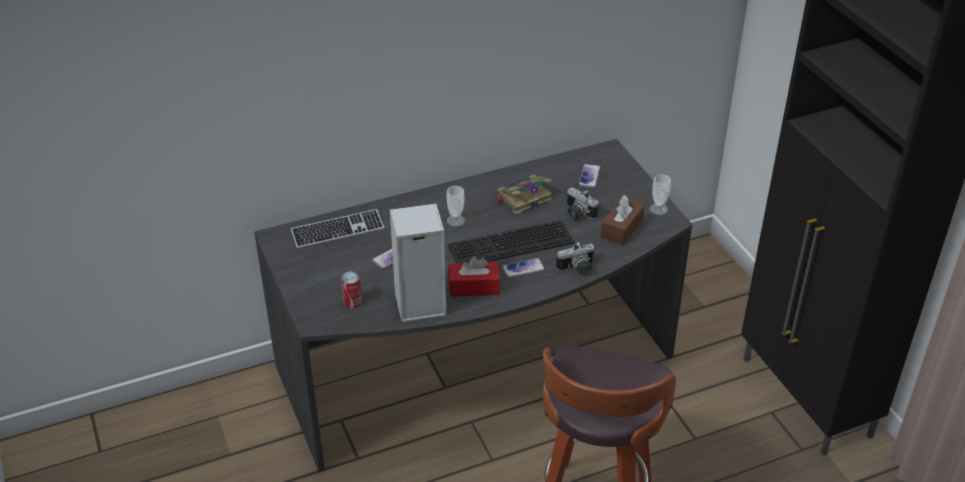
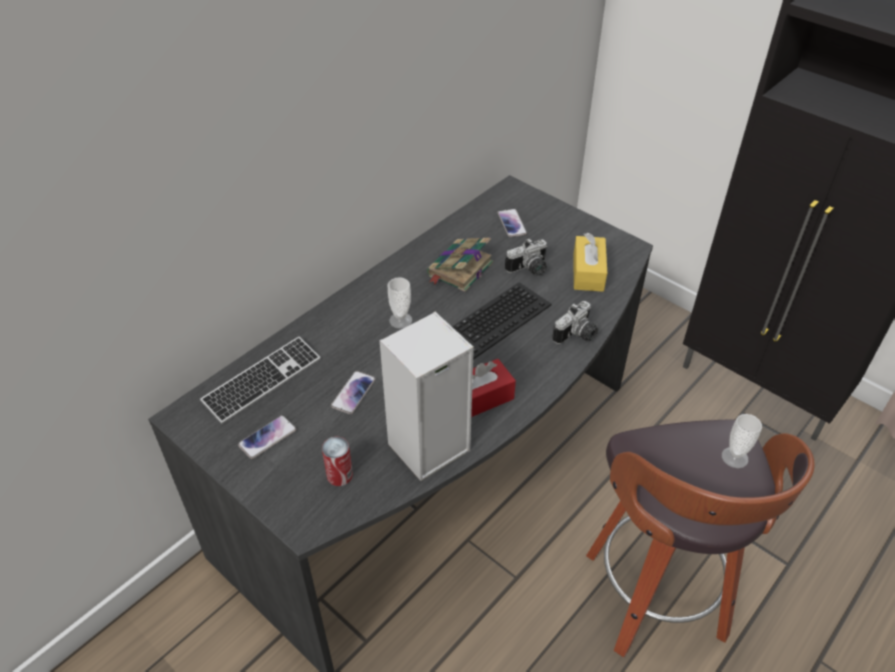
camera: 25 degrees left, 5 degrees up
phone [502,258,545,278] -> phone moved to [238,415,297,459]
camera [567,187,598,219] -> camera turned 45 degrees counterclockwise [505,238,547,275]
brown tissue box [601,195,645,246] -> yellow tissue box [573,233,607,292]
cup [650,175,671,215] -> cup moved to [722,414,762,468]

